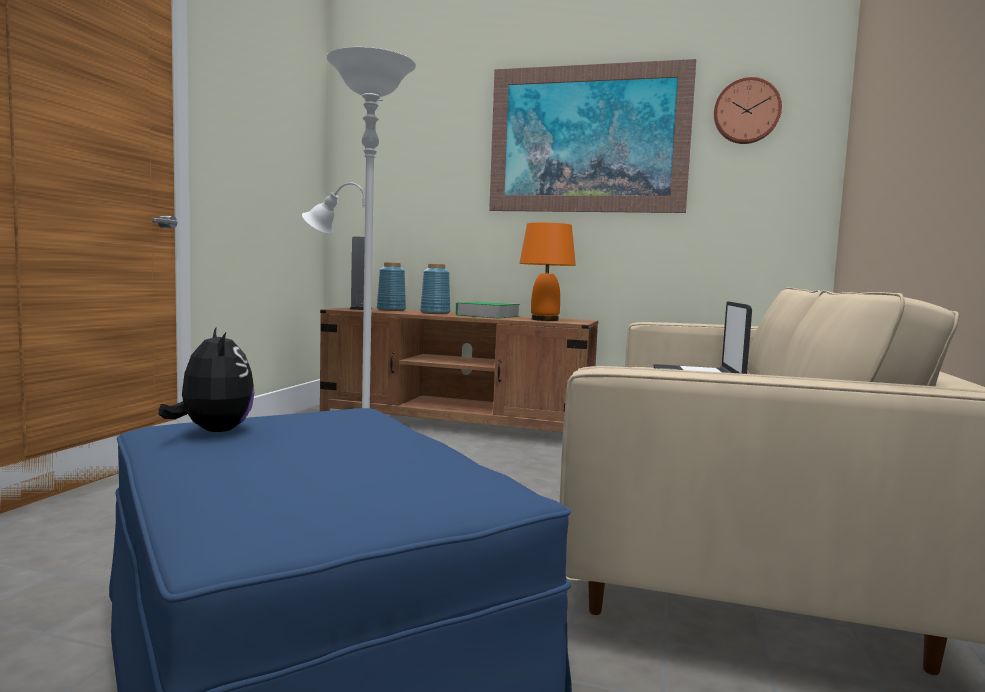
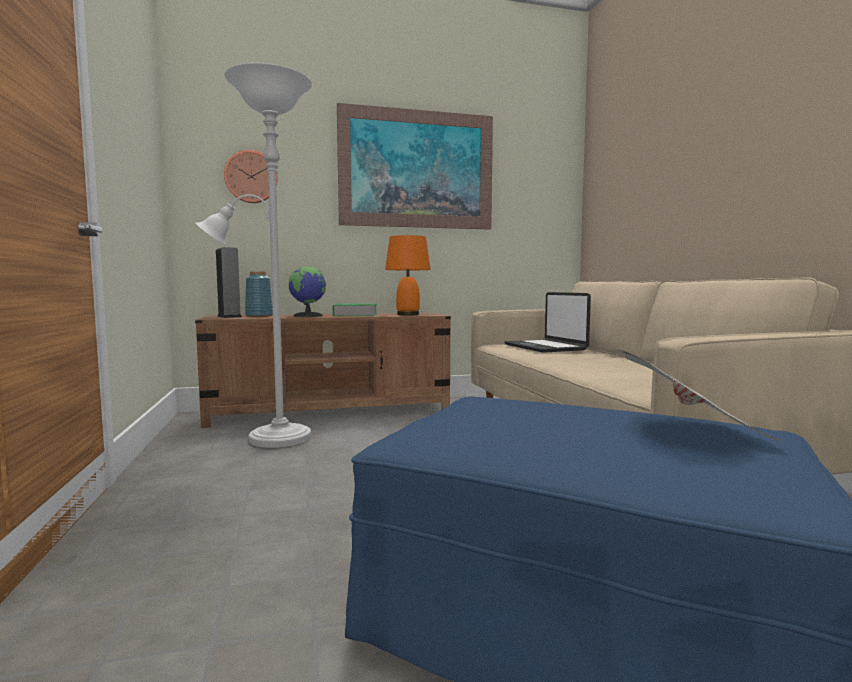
camera: 30 degrees left, 0 degrees up
plush toy [159,326,255,432] -> none
blue vase [420,264,450,314] -> globe [289,266,326,317]
wall clock [714,77,782,144] -> wall clock moved to [224,150,278,203]
none -> newspaper [617,349,784,441]

